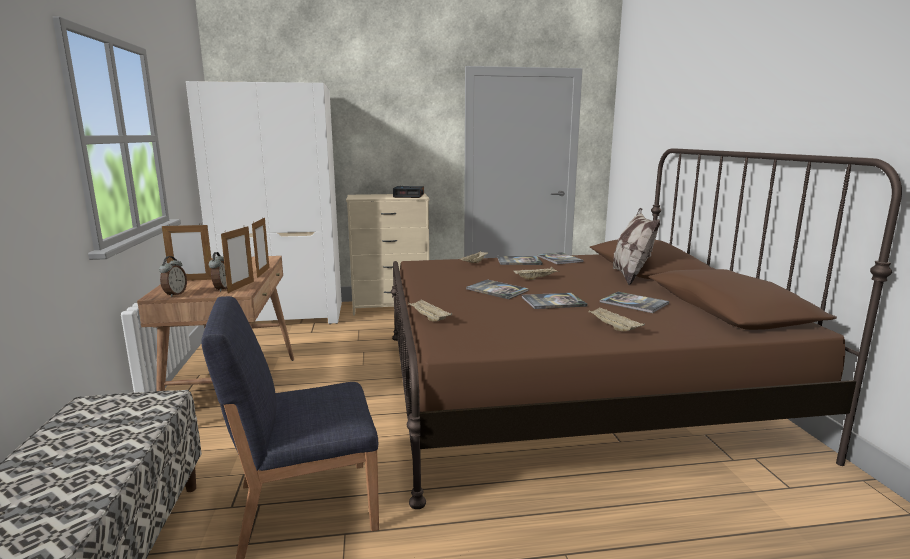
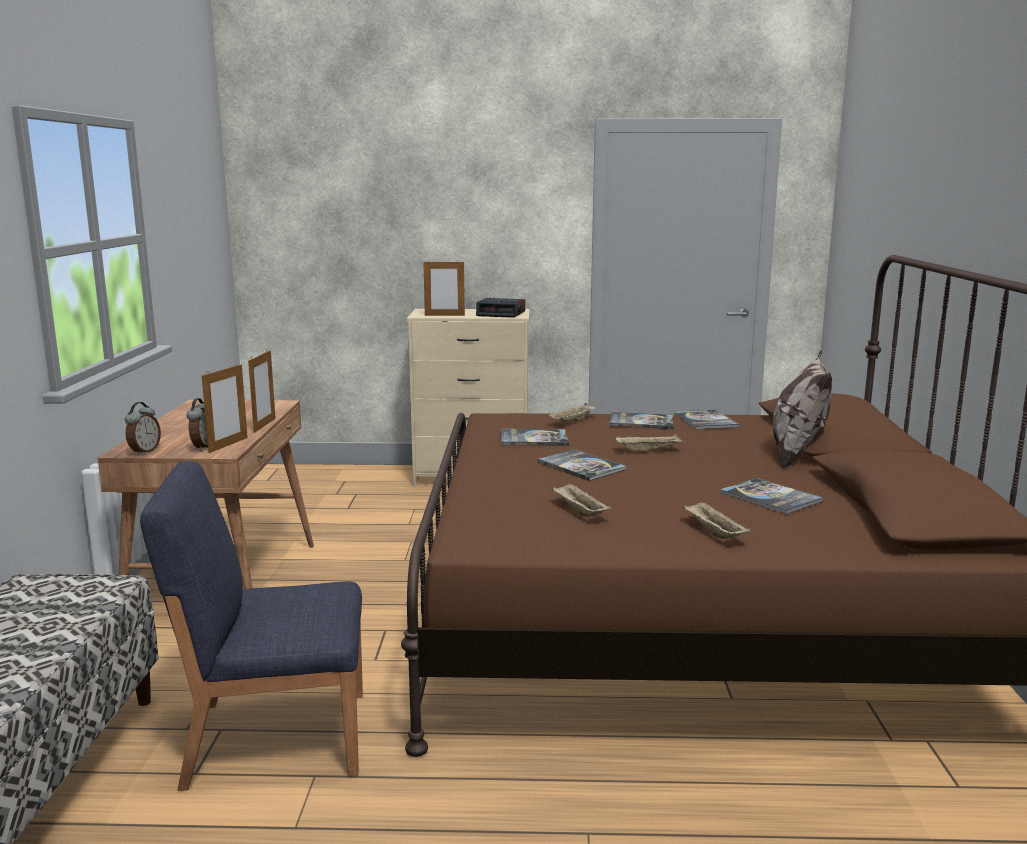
camera: 10 degrees right, 0 degrees up
picture frame [162,223,212,281] -> picture frame moved to [423,260,465,316]
white wardrobe [186,81,342,324] -> none
beige tray [408,300,453,322] -> beige tray moved to [551,483,611,517]
book [522,293,588,309] -> book moved to [501,429,569,446]

